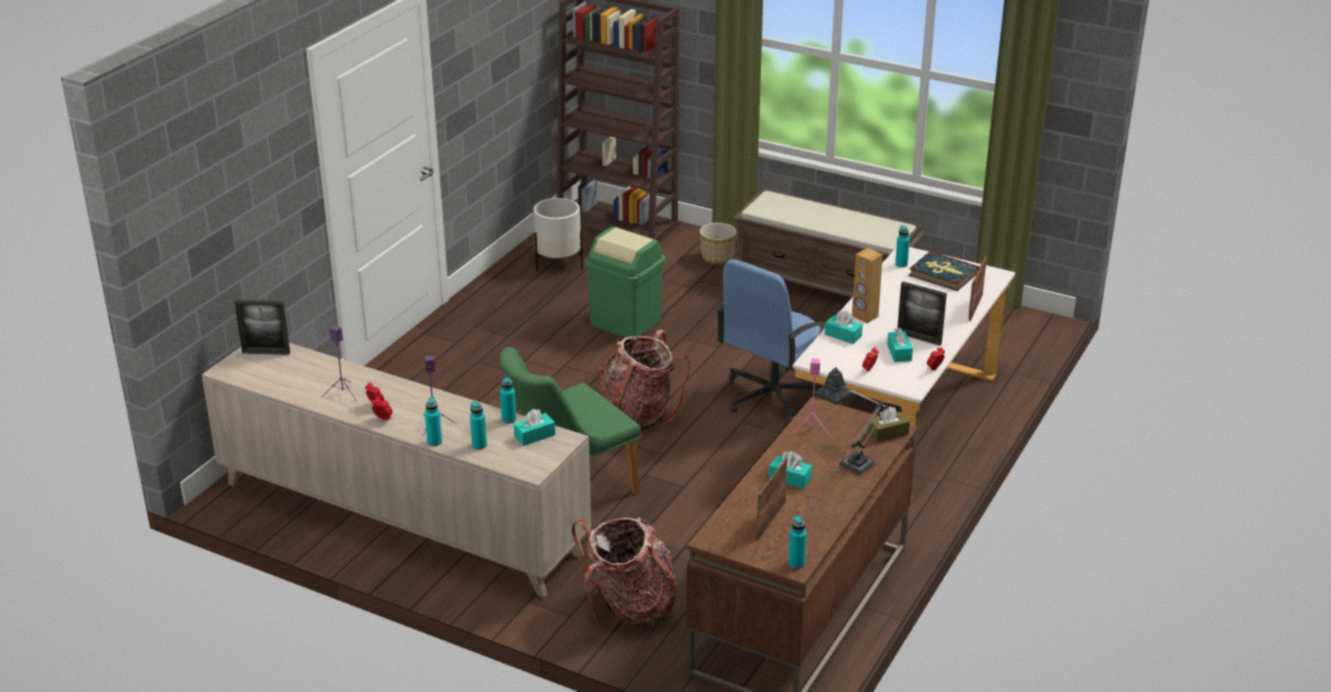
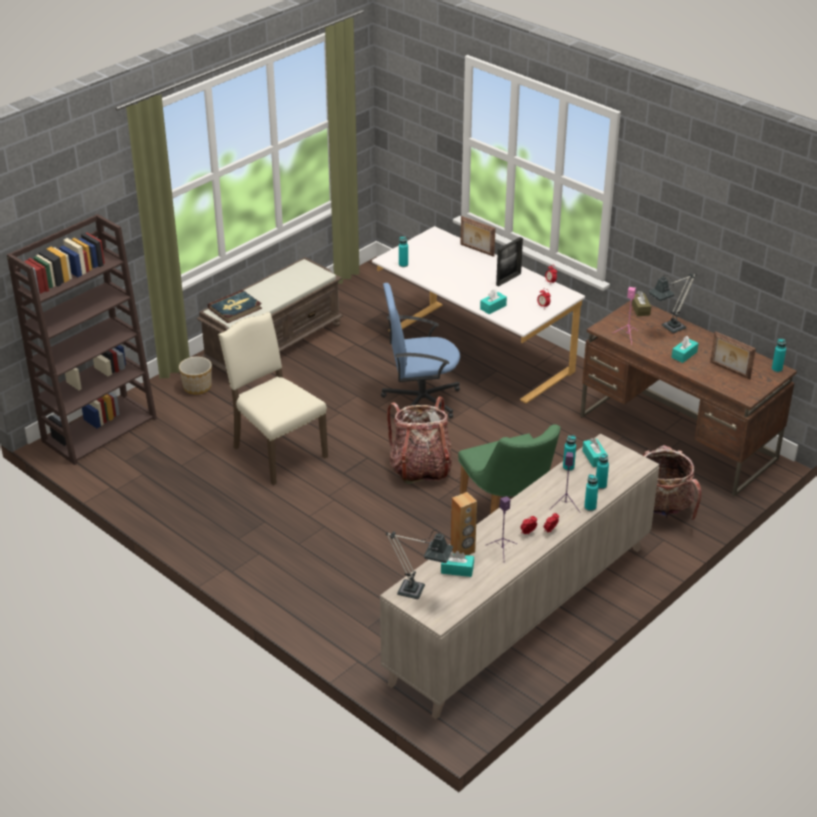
camera: 75 degrees left, 5 degrees up
picture frame [235,300,290,355] -> table lamp [386,530,453,599]
white planter [533,198,583,271] -> none
green trash can [585,226,666,338] -> beige chair [218,312,328,485]
blue office chair [716,259,825,422] -> blue office chair turned 120 degrees clockwise [381,283,460,419]
brown speaker [852,248,883,323] -> brown speaker moved to [451,492,477,555]
turquoise tissue box [887,328,913,362] -> turquoise tissue box moved to [441,551,474,577]
book [909,251,979,291] -> book moved to [208,290,262,323]

